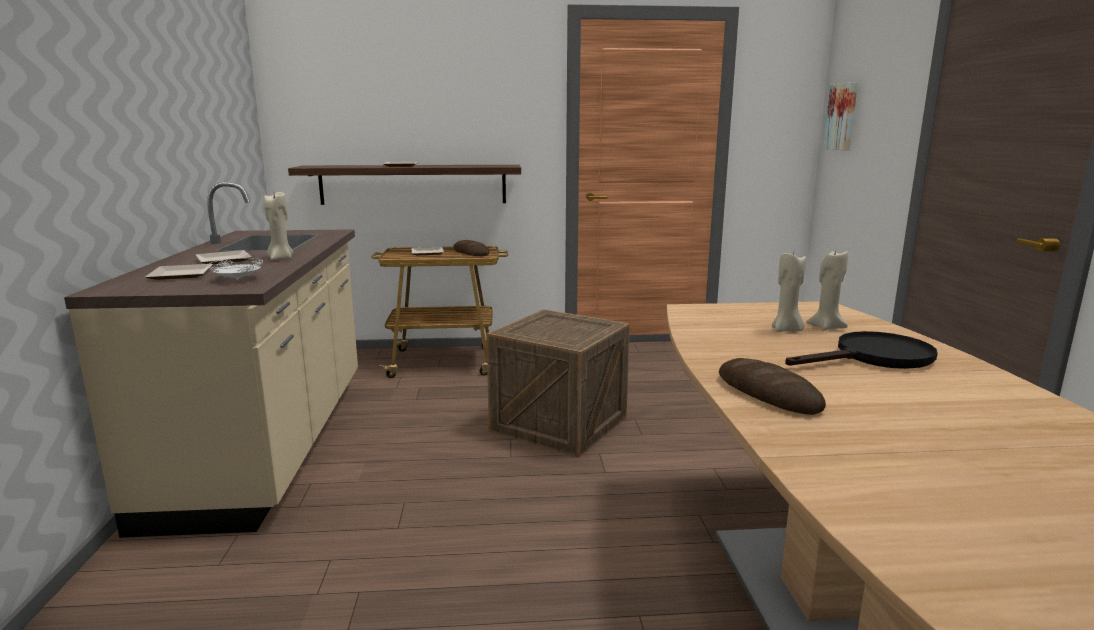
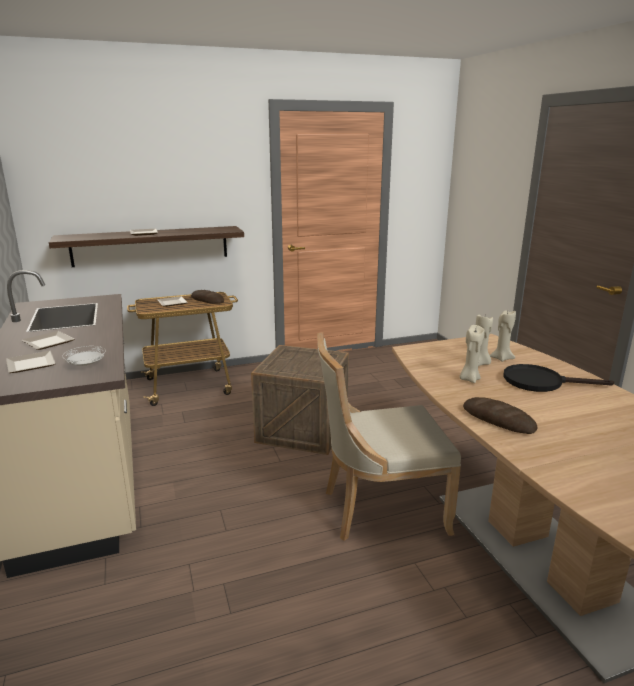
camera: 15 degrees left, 5 degrees up
beige candle [264,192,293,260] -> beige candle moved to [460,325,485,383]
black frying pan [785,331,938,369] -> black frying pan turned 135 degrees counterclockwise [503,364,614,392]
picture [823,82,858,150] -> none
none -> beige chair [317,332,461,541]

